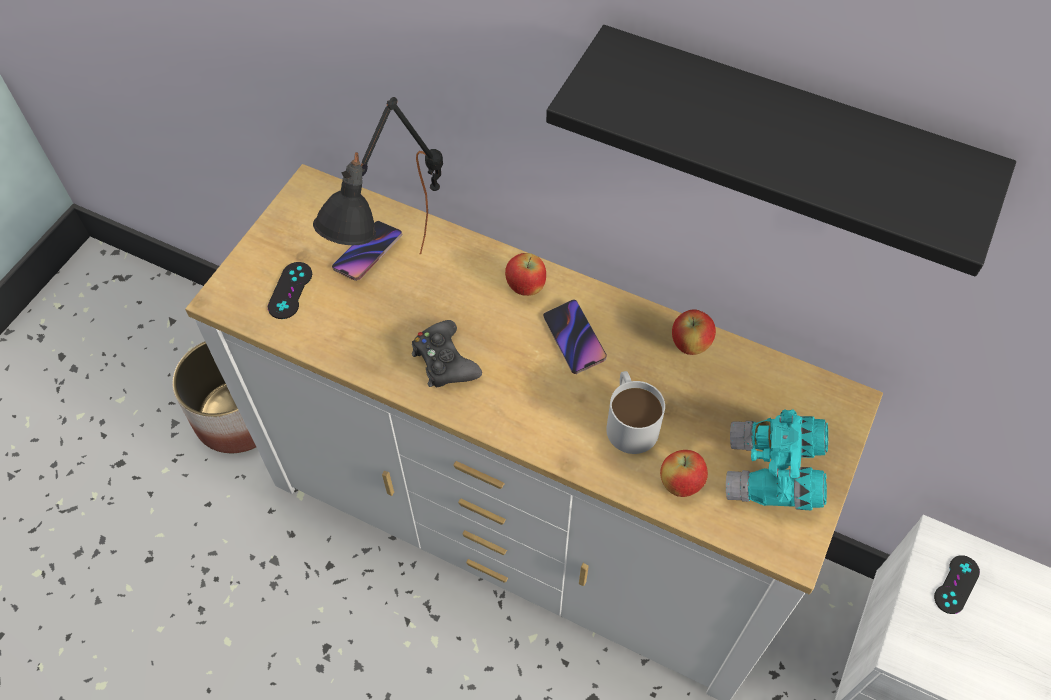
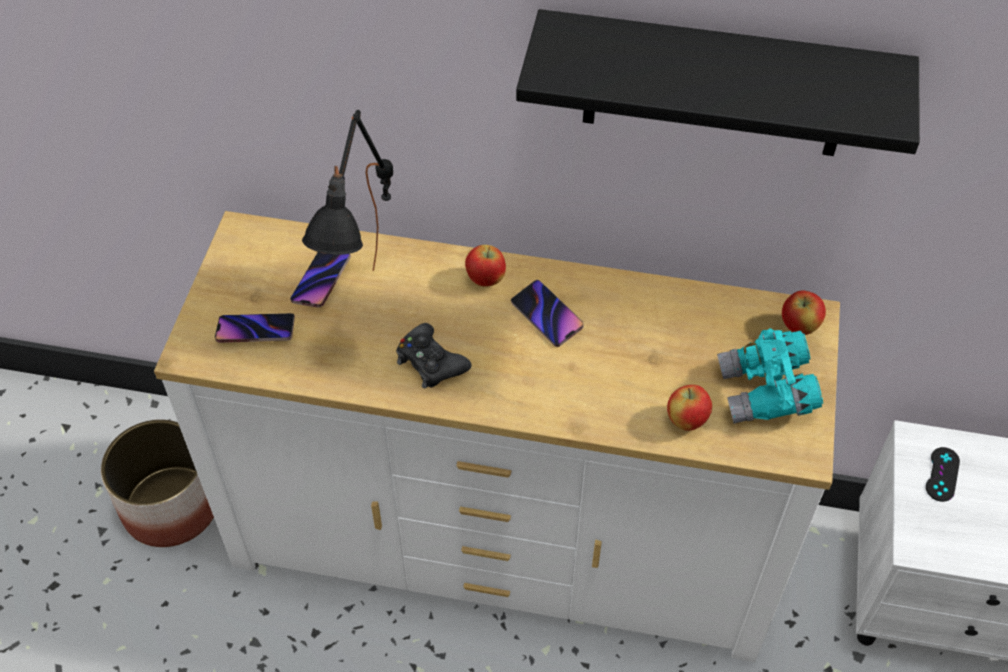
camera: 15 degrees left, 5 degrees down
black game controller [268,262,312,319] -> phone [215,313,295,343]
white mug [606,371,665,454] -> none
apple [672,309,716,355] -> apple moved to [782,291,826,335]

